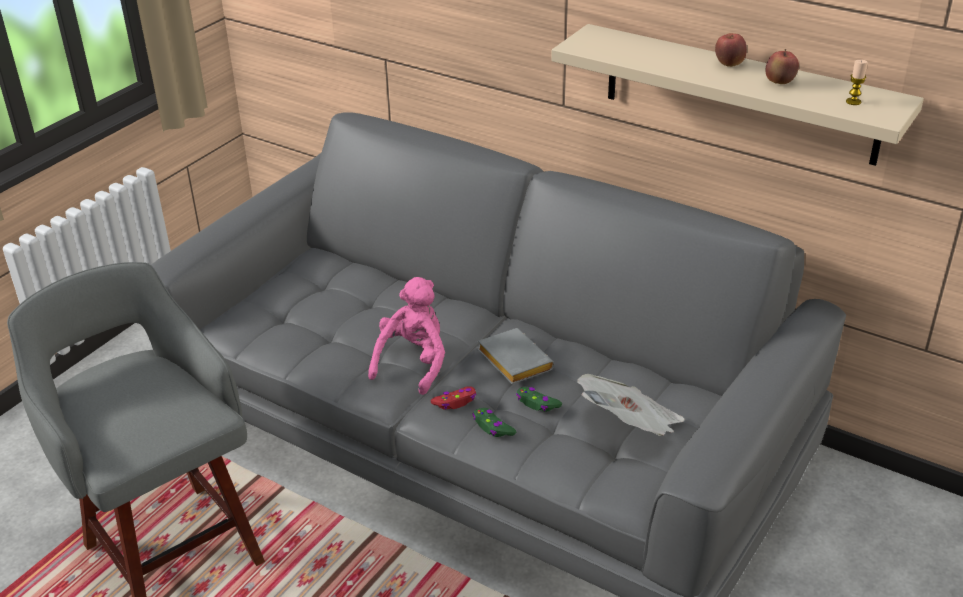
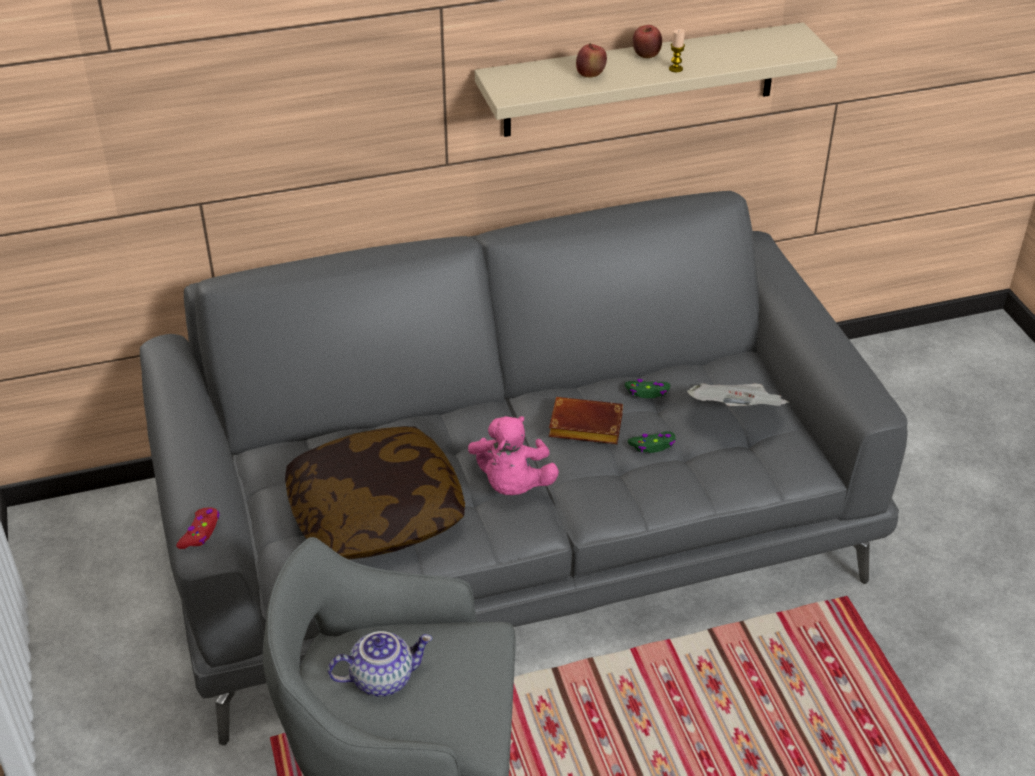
camera: 50 degrees left, 5 degrees up
pink plush toy [368,277,445,395] -> pink plush toy turned 150 degrees counterclockwise [468,416,559,495]
red game controller [430,386,476,410] -> red game controller moved to [176,508,219,549]
green game controller [472,408,516,437] -> green game controller moved to [625,379,670,398]
grey book [478,328,554,384] -> brown book [549,397,623,444]
apple [765,49,799,84] -> apple moved to [576,43,607,77]
candle [846,60,868,105] -> candle moved to [669,29,685,72]
none -> pillow [285,426,465,560]
none -> teapot [328,631,432,697]

